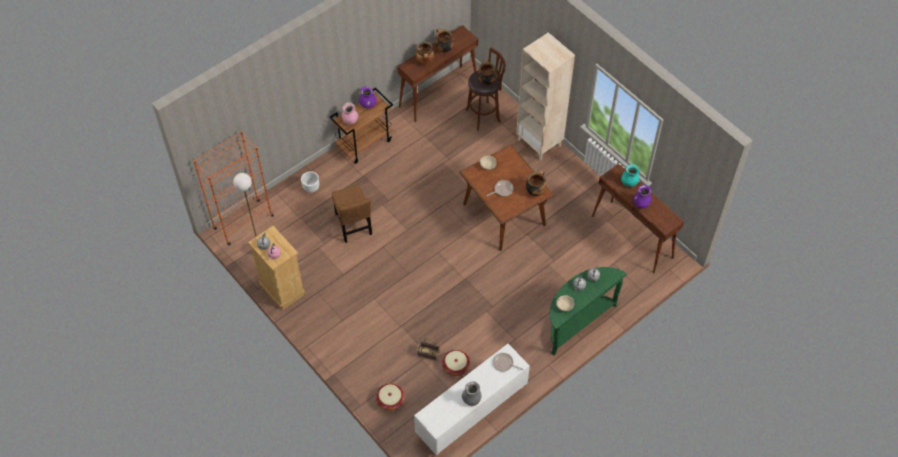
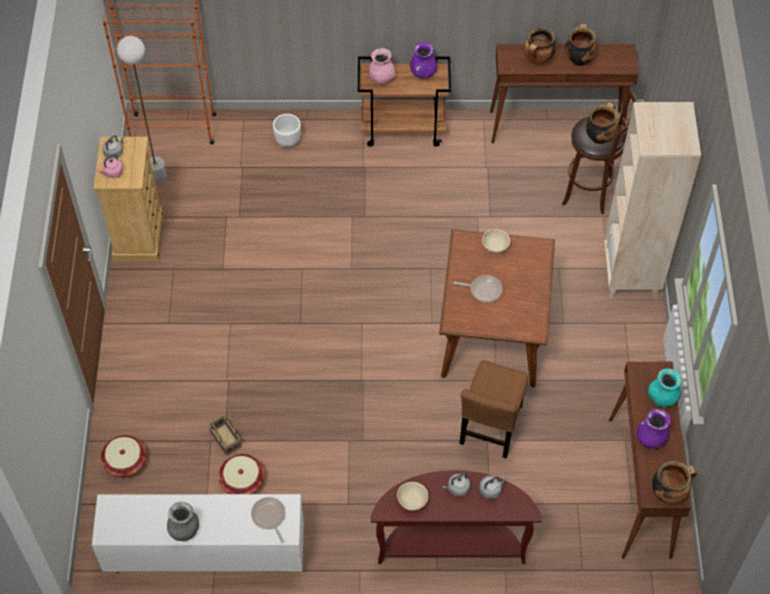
camera: 40 degrees right, 0 degrees up
brown chair [332,184,372,243] -> brown chair moved to [459,360,528,458]
cooking pot [526,170,547,196] -> cooking pot moved to [652,461,697,504]
green console table [550,267,627,355] -> brown console table [371,470,542,564]

